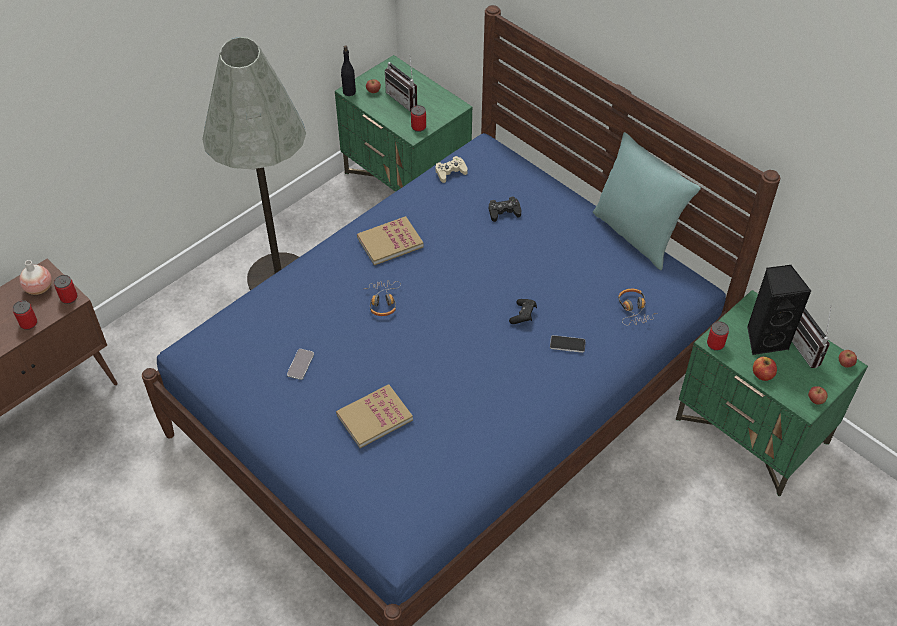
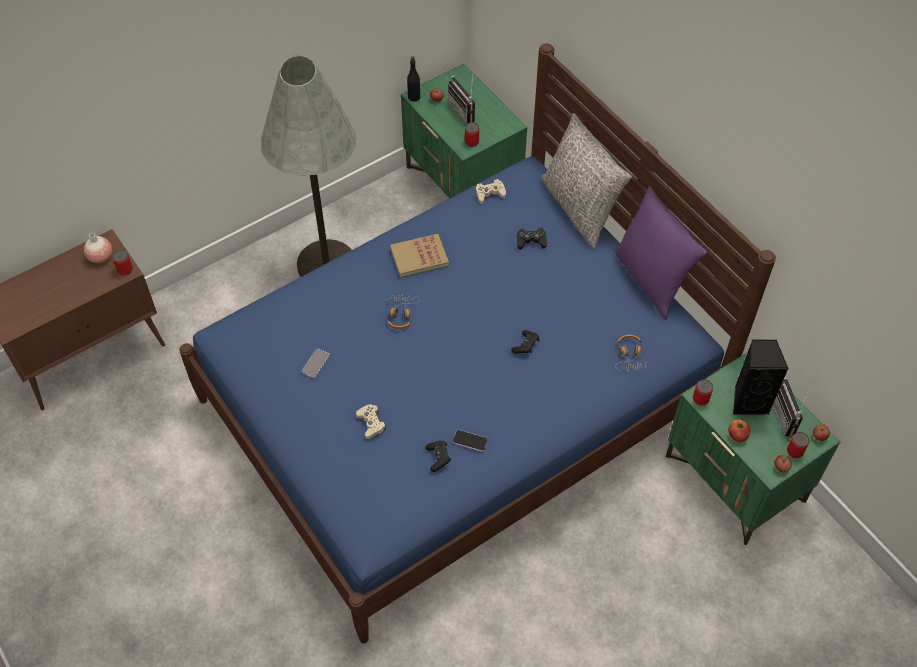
camera: 10 degrees right, 5 degrees up
can [13,300,37,330] -> can moved to [787,432,809,458]
book [336,384,413,448] -> beige game controller [356,404,386,439]
phone [550,335,586,353] -> phone moved to [452,430,488,452]
turquoise pillow [593,132,701,270] -> purple pillow [615,186,707,320]
none -> black game controller [425,441,451,472]
none -> grey pillow [541,113,632,249]

